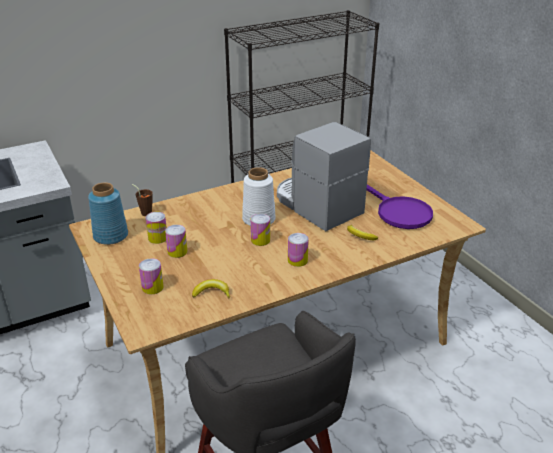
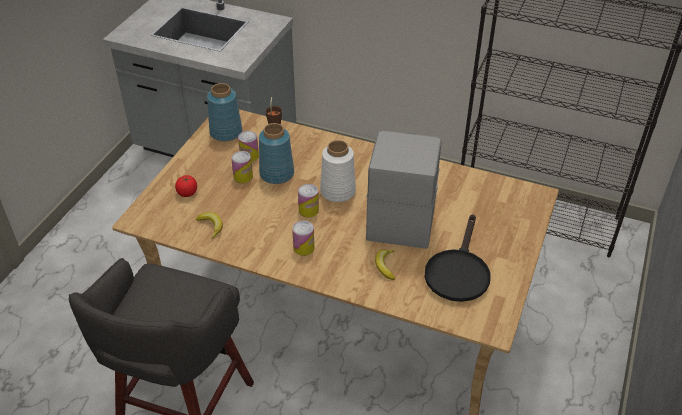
camera: 50 degrees right, 10 degrees up
can [139,258,164,294] -> tomato [175,175,197,197]
purple frying pan [366,185,433,229] -> black frying pan [425,214,490,302]
none -> blue vase [259,123,294,184]

